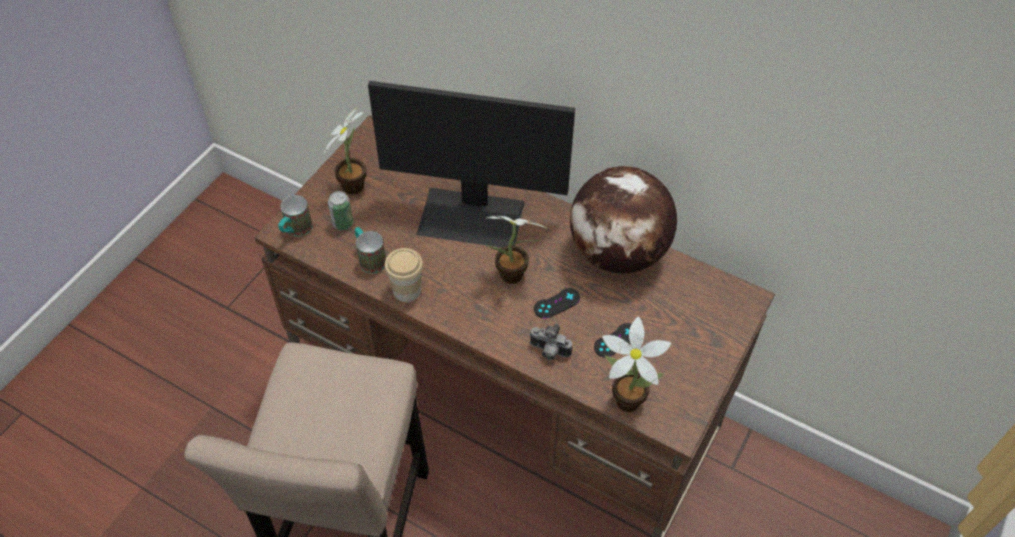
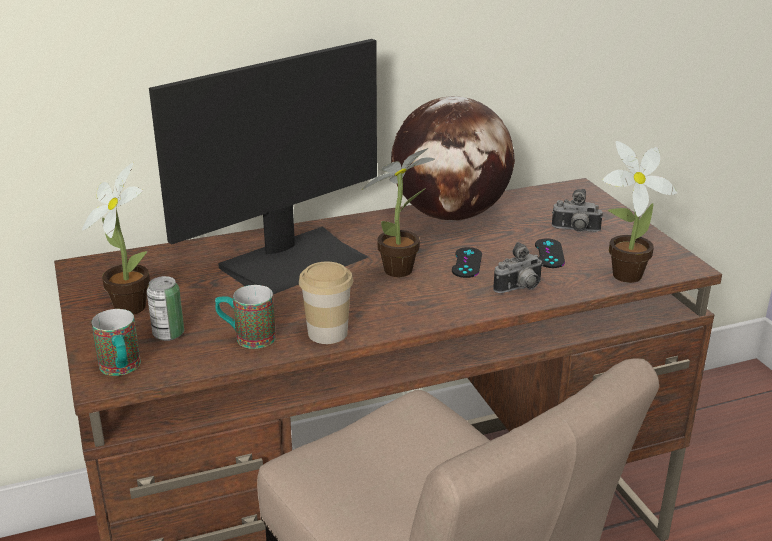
camera: 50 degrees left, 25 degrees down
none -> camera [552,189,603,232]

